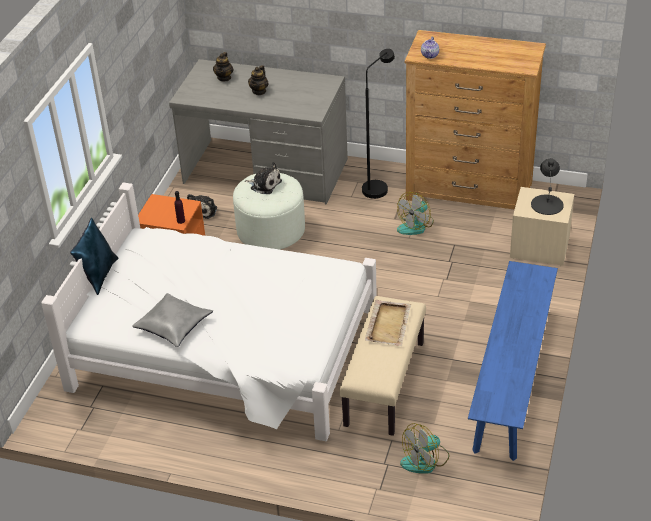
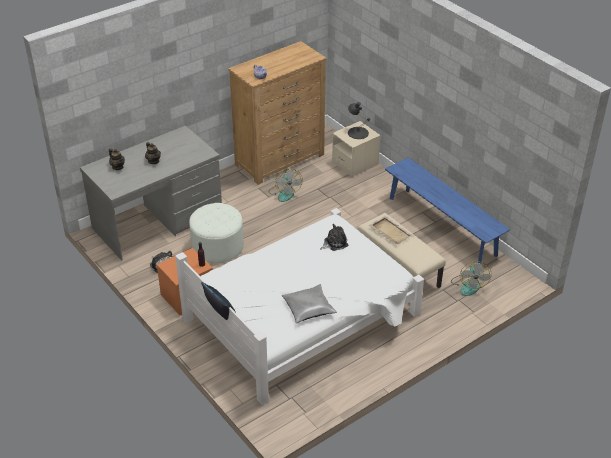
camera: 55 degrees left, 0 degrees up
plush toy [245,162,282,194] -> plush toy moved to [320,224,348,251]
black floor lamp [362,49,395,199] -> none

